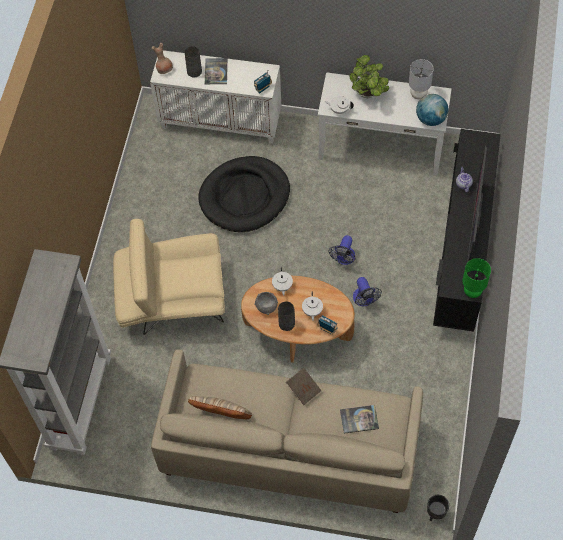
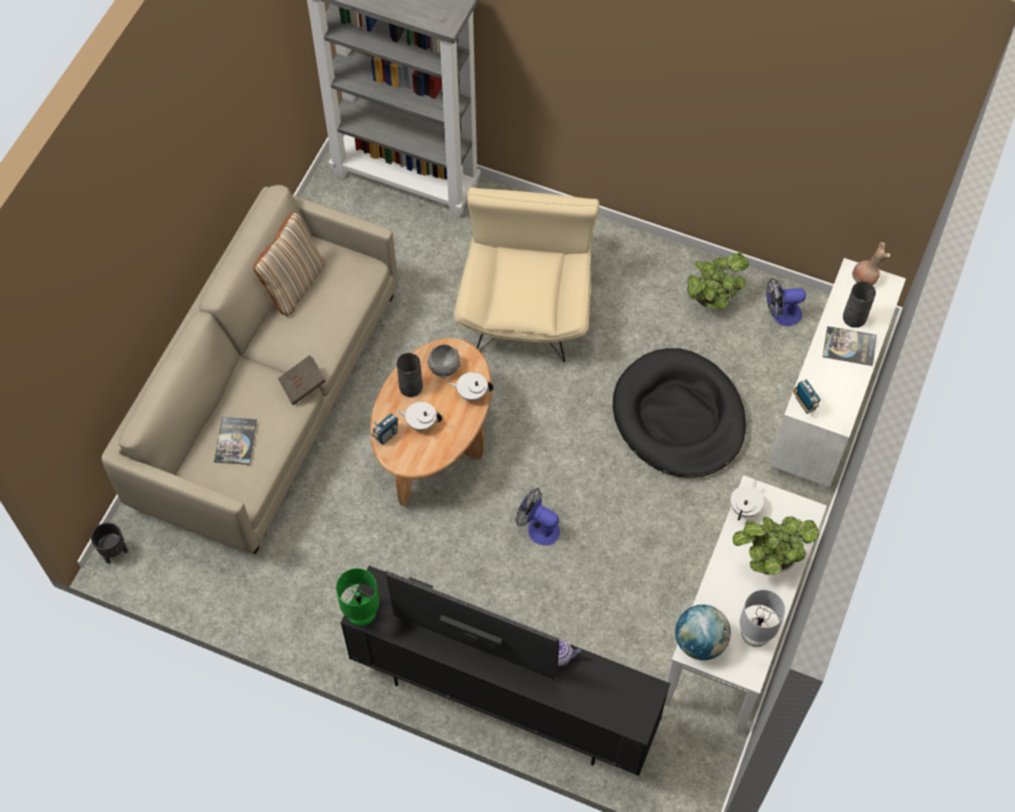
camera: 100 degrees right, 0 degrees up
fan [353,277,382,306] -> fan moved to [766,278,806,326]
none -> potted plant [687,253,749,310]

